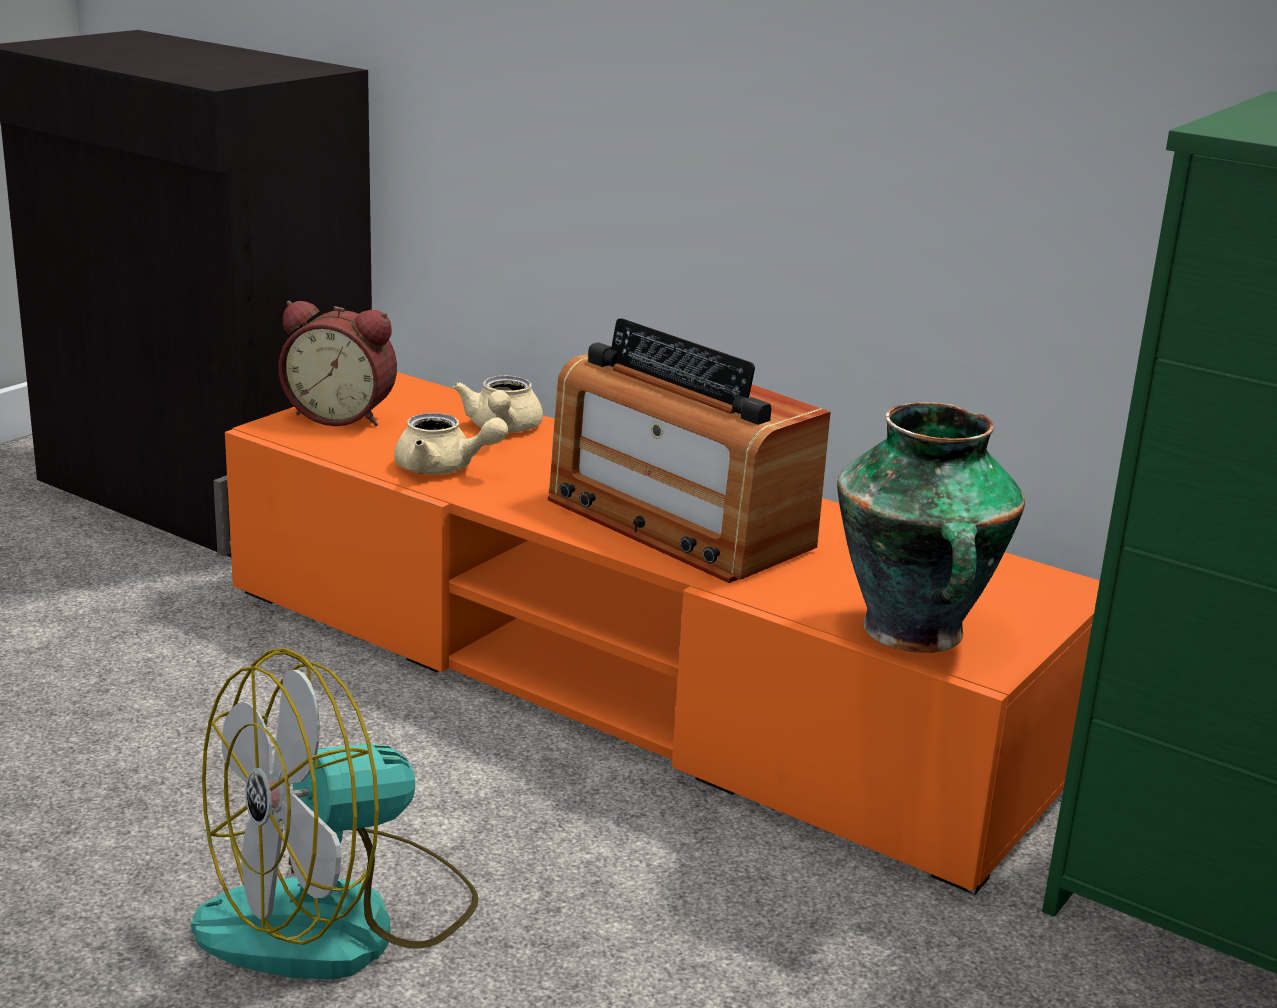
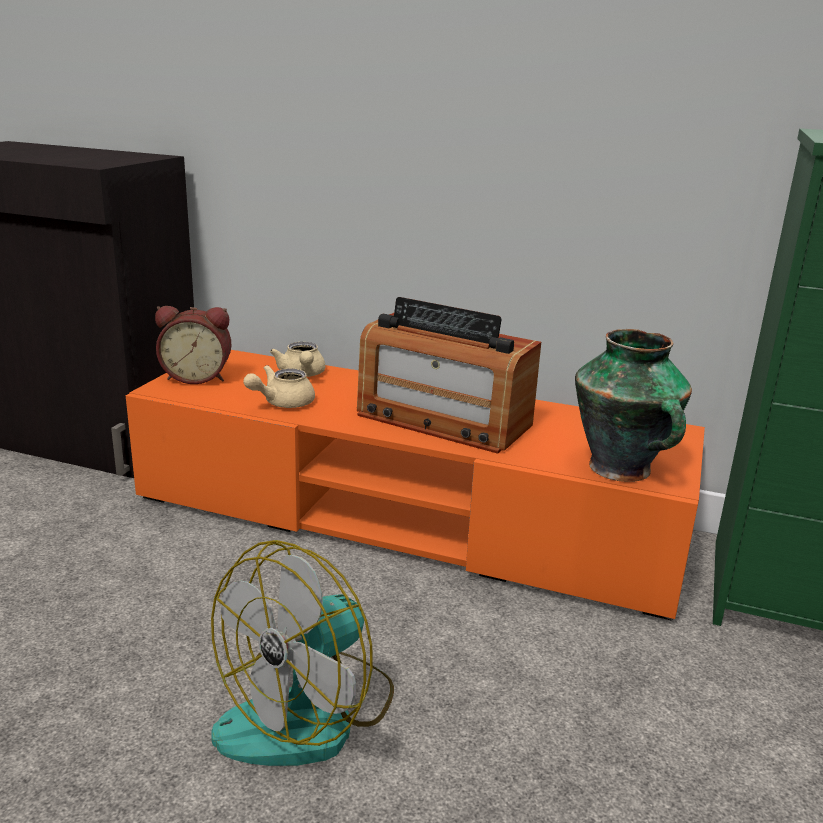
camera: 15 degrees left, 0 degrees up
beige teapot [394,413,508,474] -> beige teapot turned 135 degrees clockwise [244,365,315,408]

